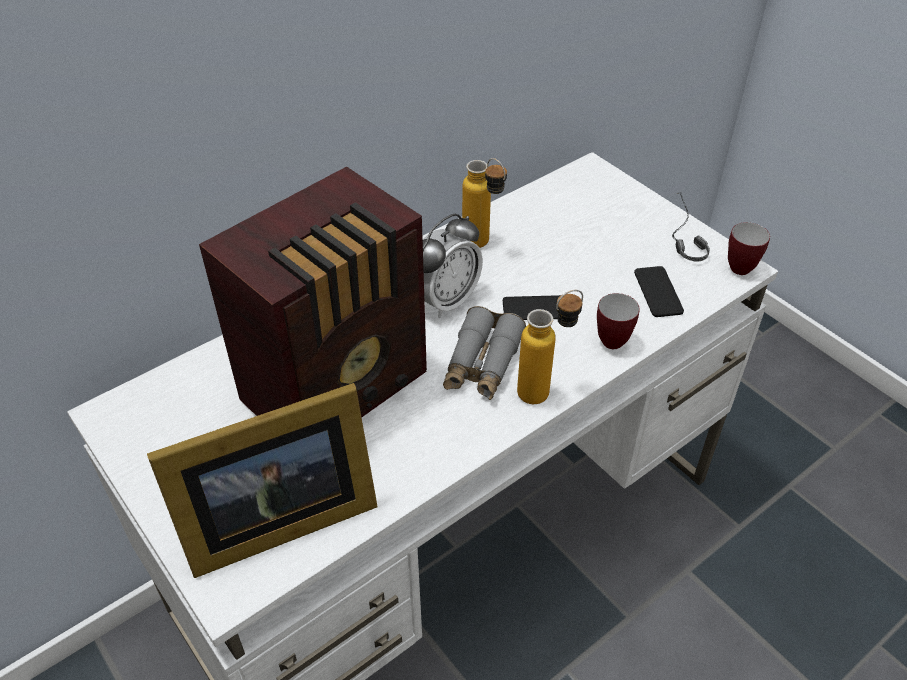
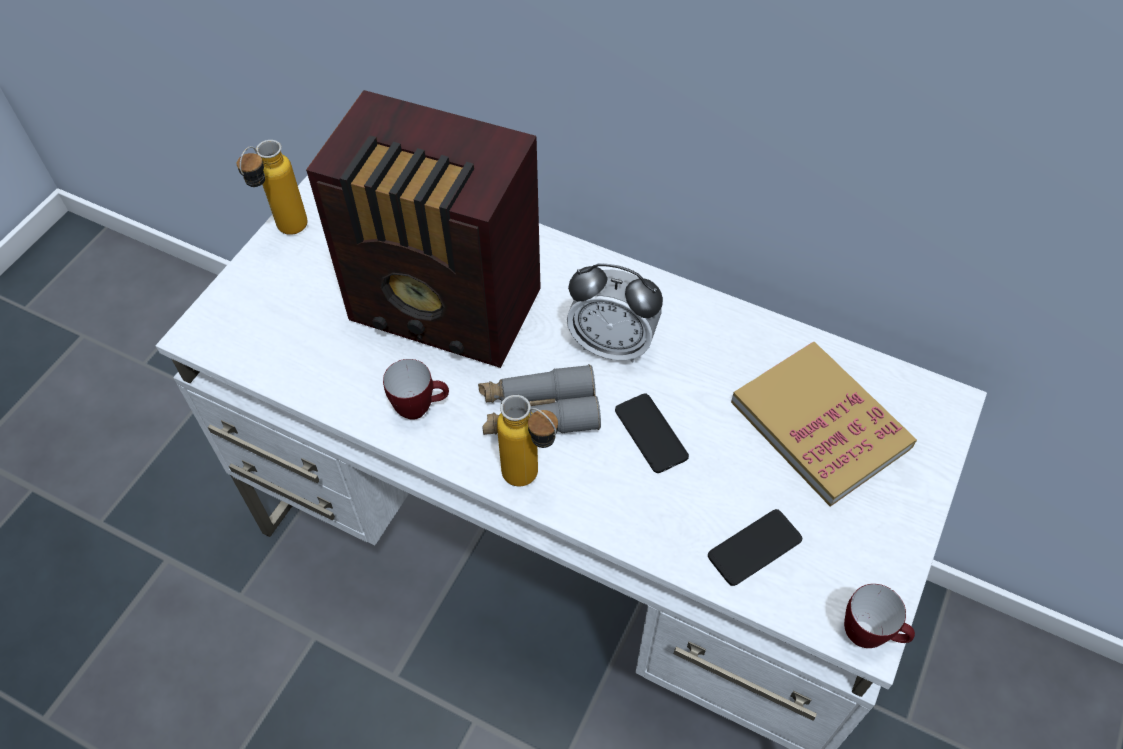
camera: 65 degrees right, 10 degrees up
picture frame [147,383,378,578] -> none
bottle [462,158,507,248] -> bottle moved to [237,140,308,235]
mug [597,293,640,349] -> mug moved to [383,359,449,420]
headphones [672,192,710,261] -> none
none -> book [731,341,917,507]

